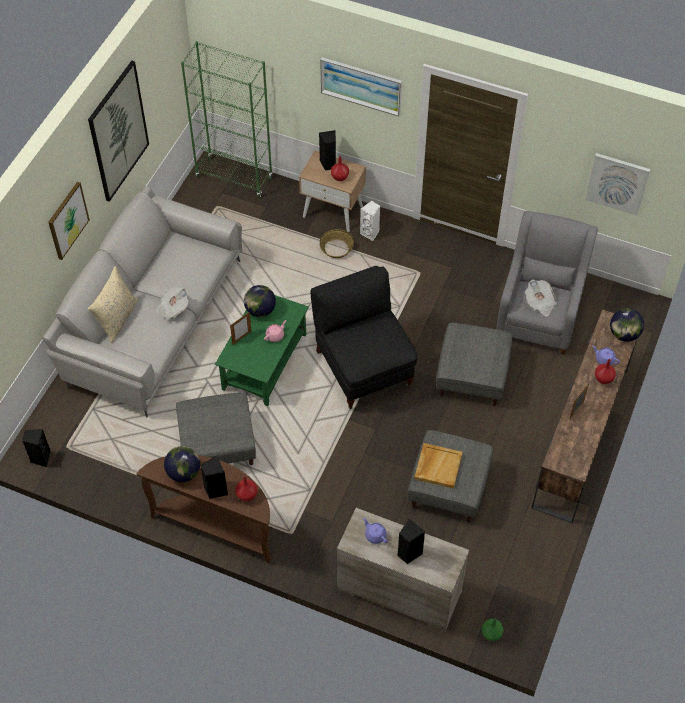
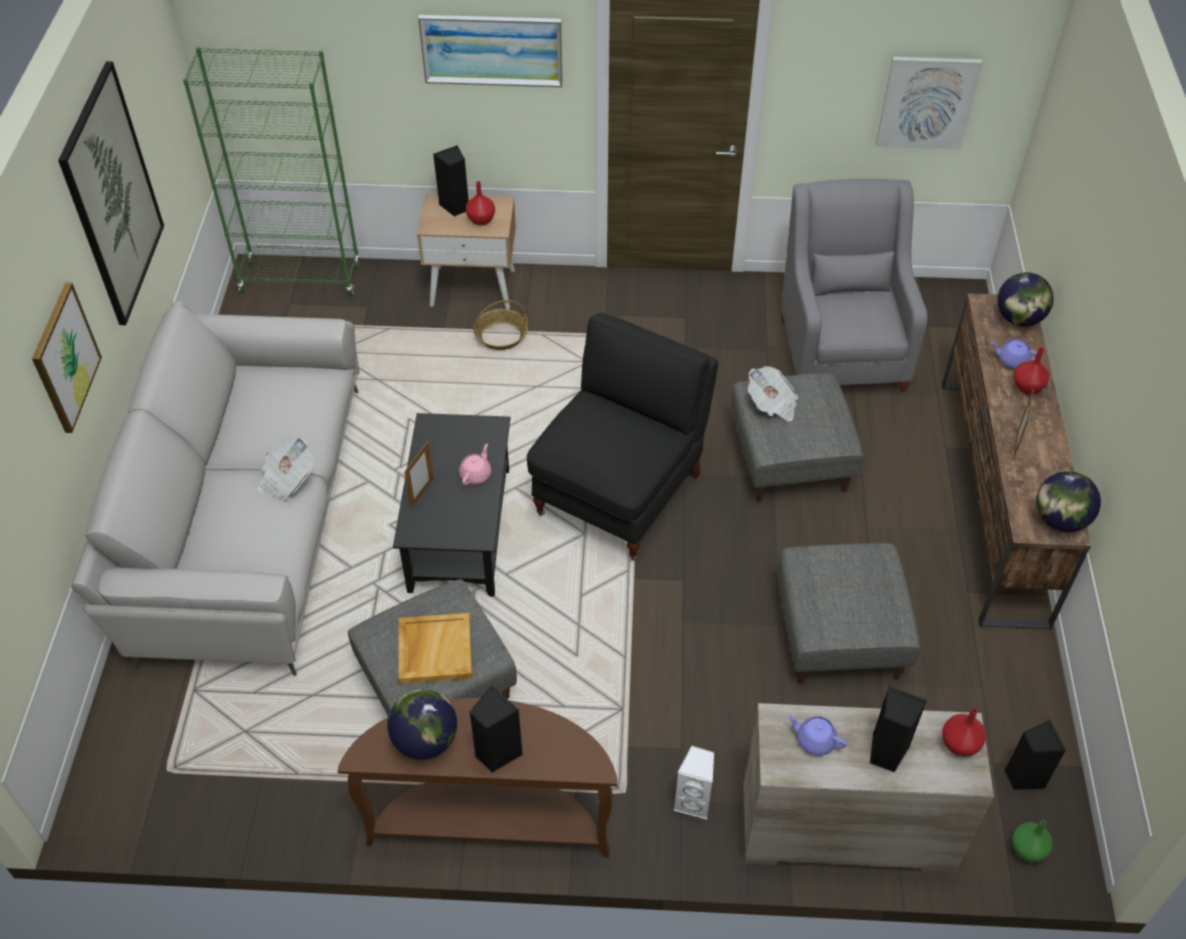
camera: 20 degrees left, 5 degrees down
black speaker [22,429,51,467] -> black speaker moved to [1004,720,1066,790]
beige pillow [88,266,138,343] -> none
green coffee table [215,295,309,406] -> black coffee table [393,413,510,597]
red vase [235,477,258,502] -> red vase moved to [942,708,986,757]
globe [244,285,276,317] -> globe moved to [1036,471,1101,532]
black armchair [310,266,418,409] -> black armchair turned 75 degrees clockwise [527,313,718,561]
white speaker [360,201,380,241] -> white speaker moved to [673,746,714,819]
beige tray [414,443,463,489] -> beige tray moved to [399,613,472,684]
newspaper [525,279,557,316] -> newspaper moved to [747,366,799,421]

